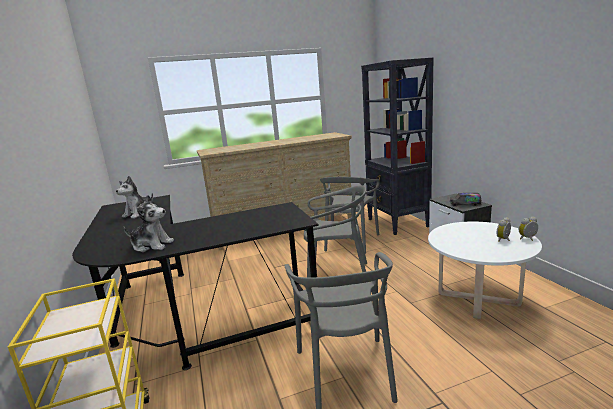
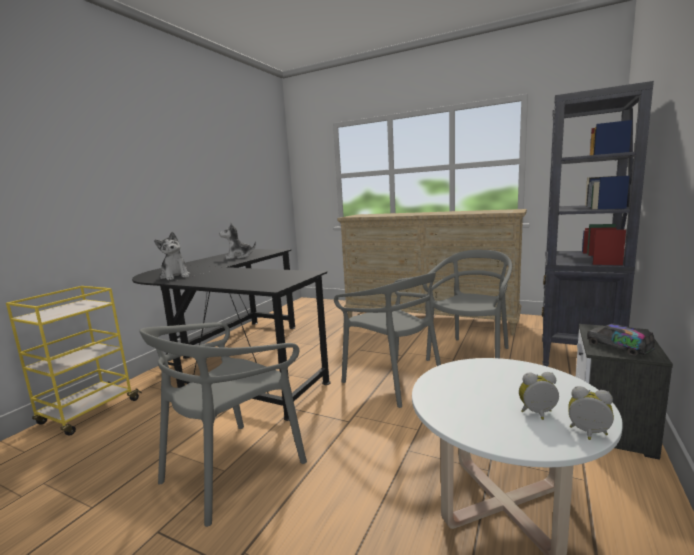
camera: 45 degrees right, 5 degrees down
grey chair [320,177,380,254] -> grey chair turned 150 degrees clockwise [423,250,512,361]

